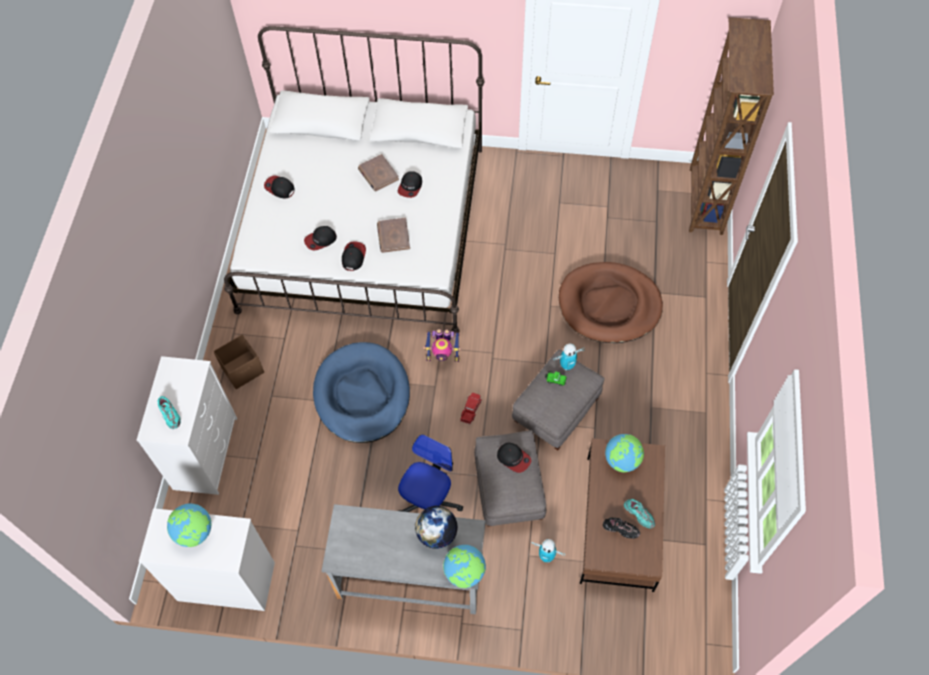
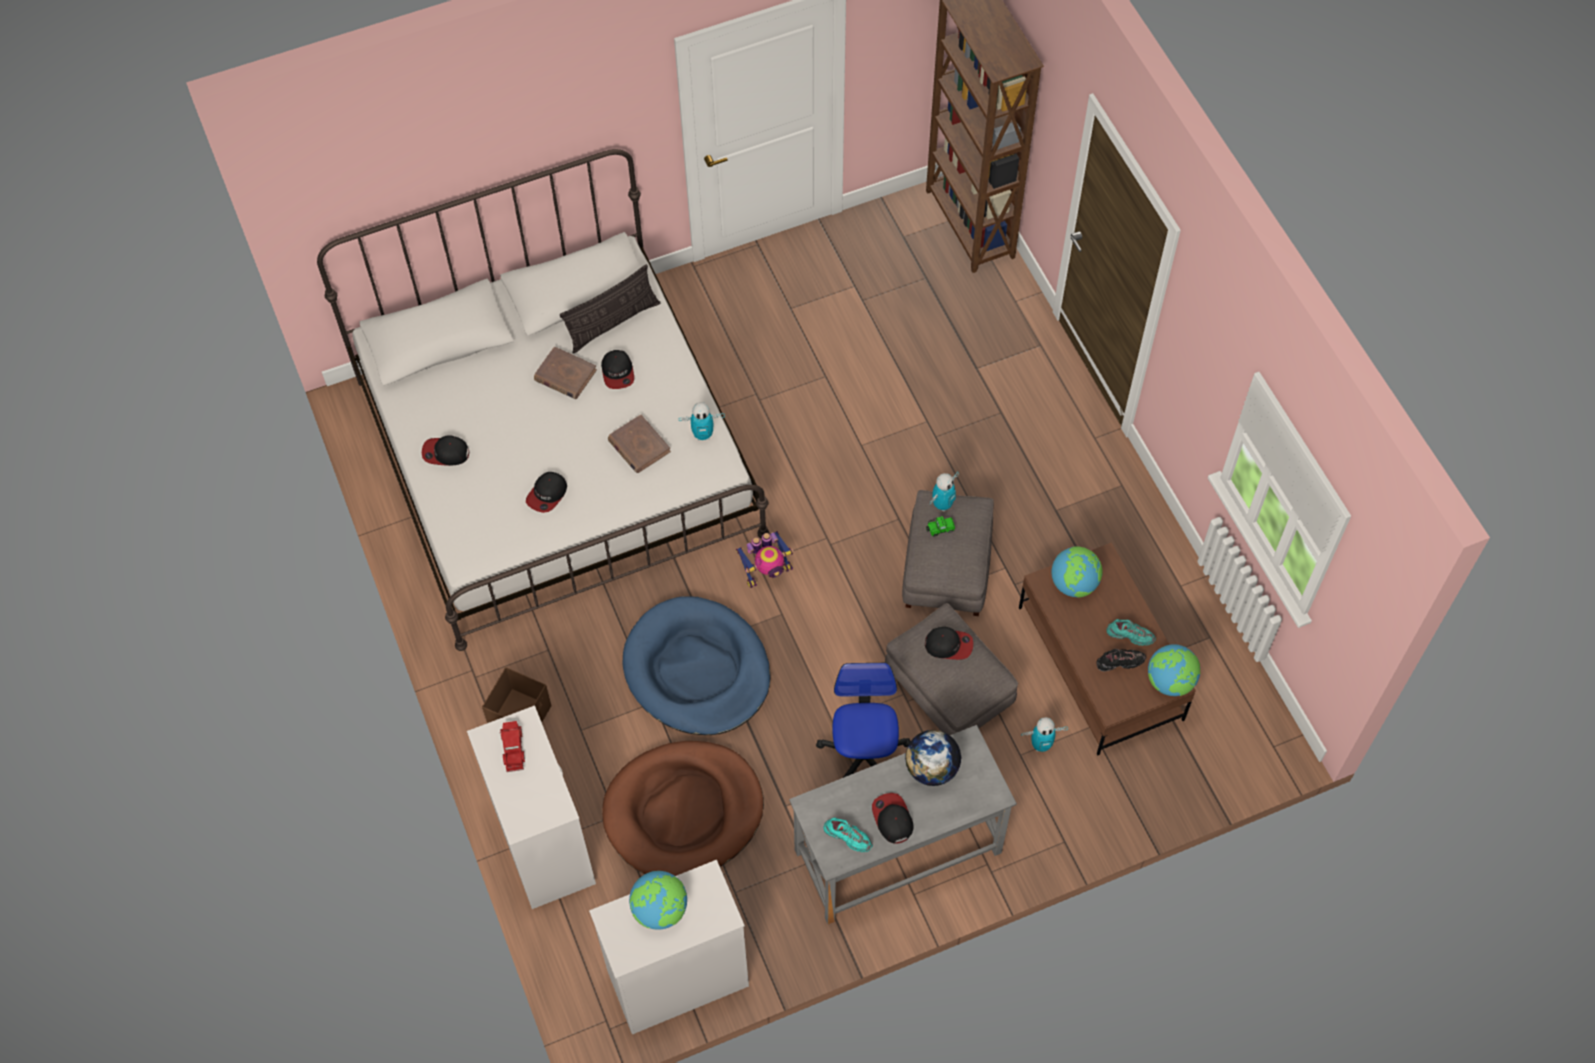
camera: 30 degrees left, 0 degrees up
turquoise shoe [158,396,181,429] -> turquoise shoe moved to [823,817,873,852]
cap [342,241,366,271] -> cap moved to [872,793,914,844]
globe [443,545,486,588] -> globe moved to [1148,644,1200,696]
toy truck [460,392,482,425] -> toy truck moved to [499,721,525,772]
brown dog bed [559,262,663,343] -> brown dog bed moved to [602,741,764,876]
none -> pillow [560,264,661,354]
none -> toy robot [678,402,725,441]

